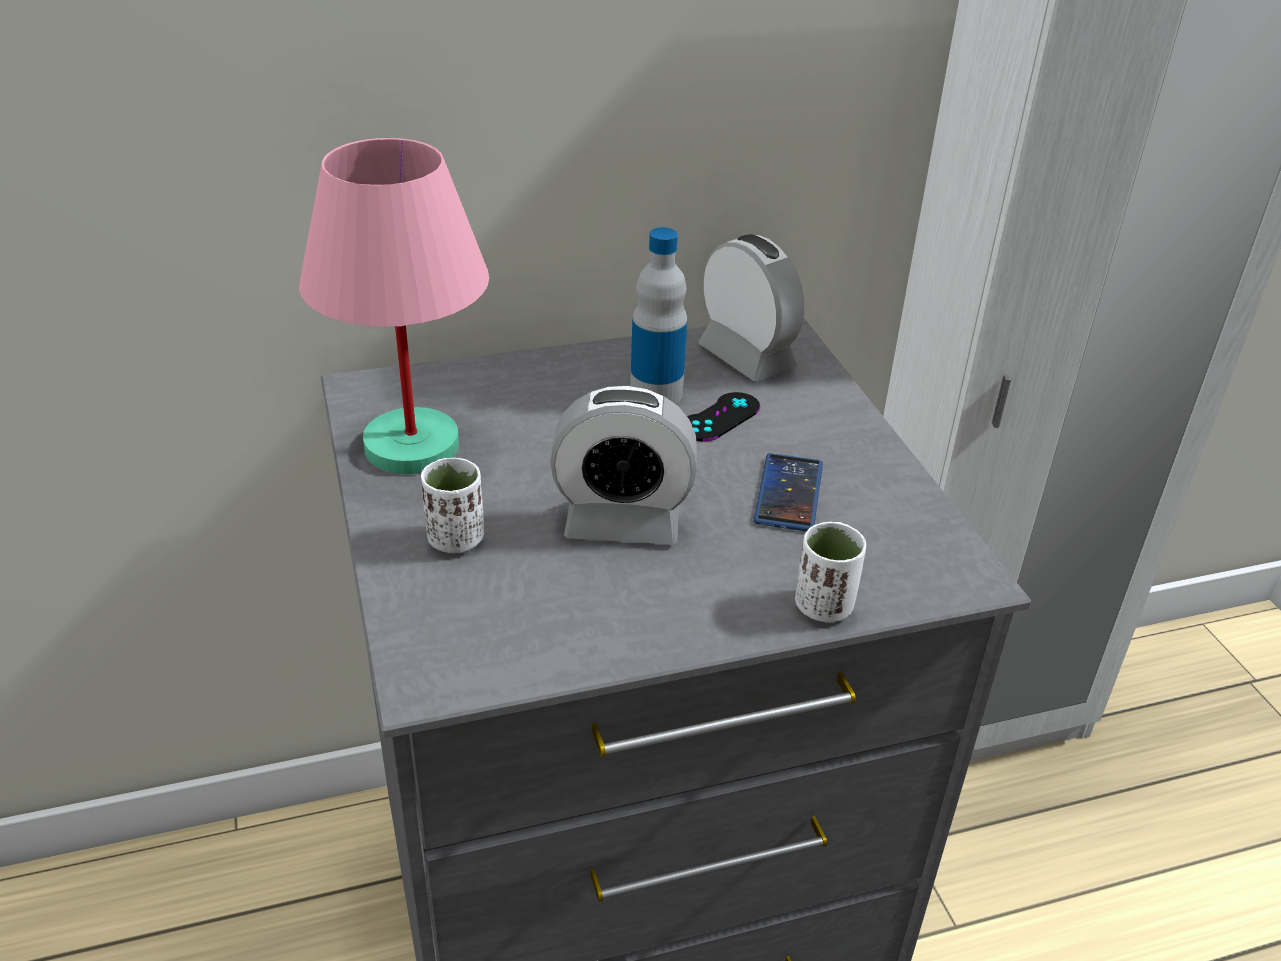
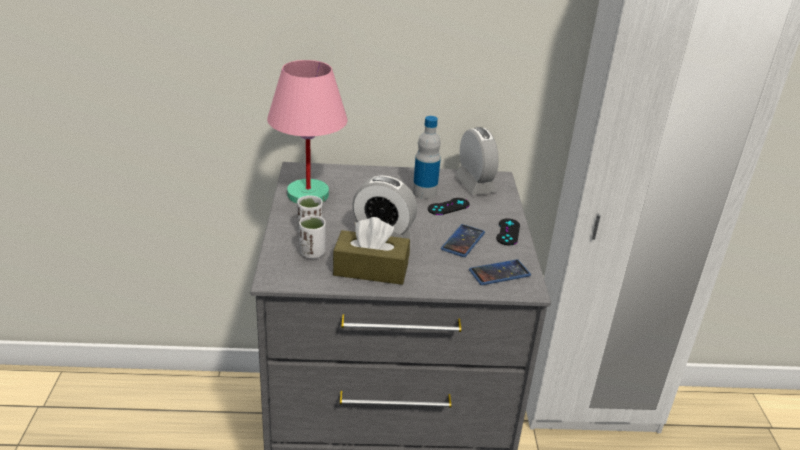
camera: 15 degrees right, 5 degrees down
white cup [795,522,866,622] -> white cup moved to [299,215,326,259]
none -> brown tissue box [333,217,410,285]
none -> phone [469,259,531,285]
none -> black game controller [496,218,520,245]

